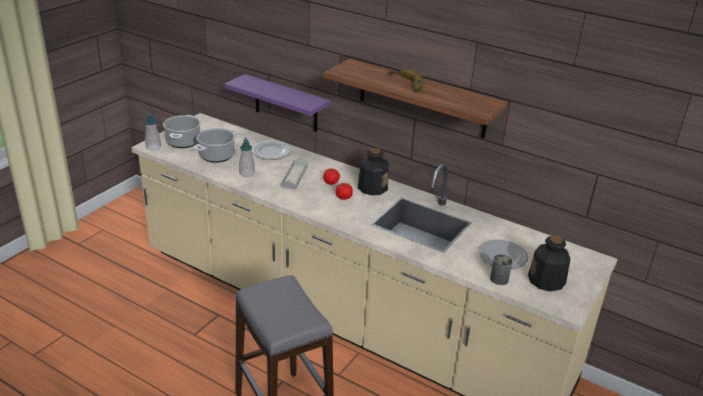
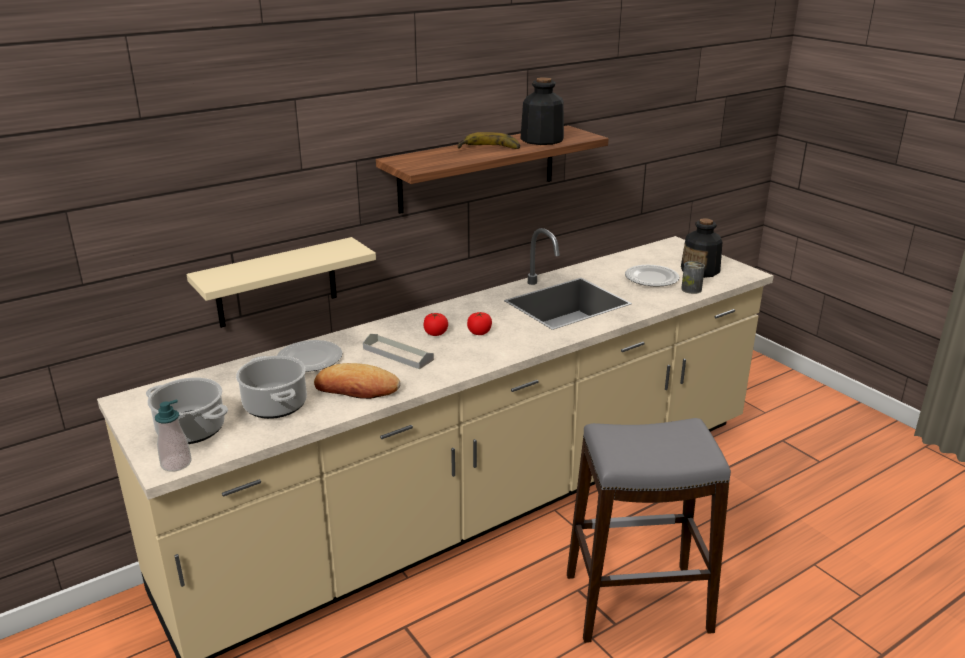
camera: 65 degrees left, 5 degrees down
purple shelf [224,74,330,132] -> beige shelf [187,237,376,328]
soap dispenser [239,138,255,177] -> bread [314,363,401,399]
bottle [358,148,389,195] -> bottle moved to [520,77,564,145]

